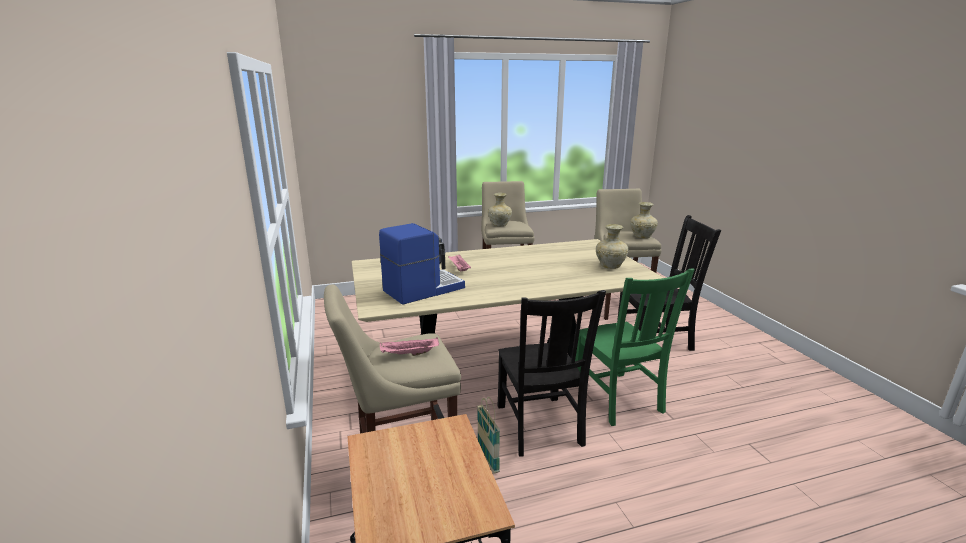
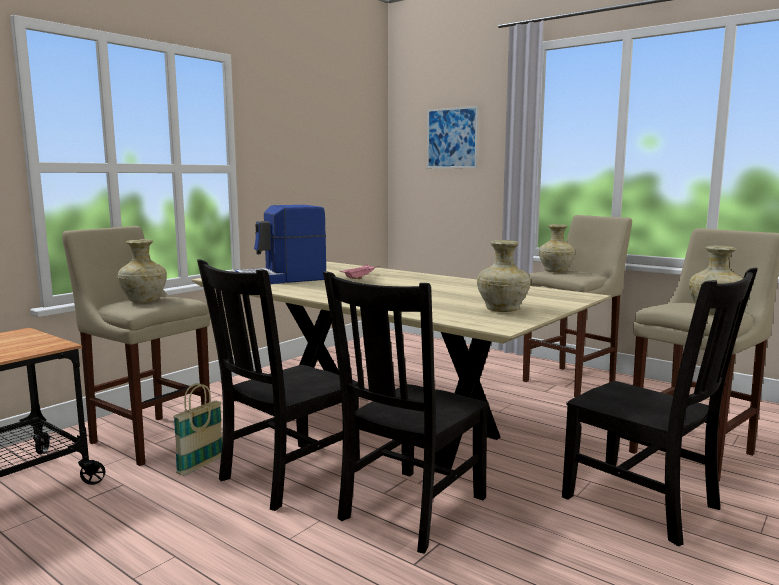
camera: 55 degrees right, 10 degrees down
coffee machine [379,223,465,305] -> coffee machine turned 135 degrees clockwise [235,205,326,284]
pink tray [380,337,439,356] -> beige vase [118,239,167,303]
green chair [575,268,695,426] -> black chair [323,271,489,554]
none -> picture [427,106,478,168]

